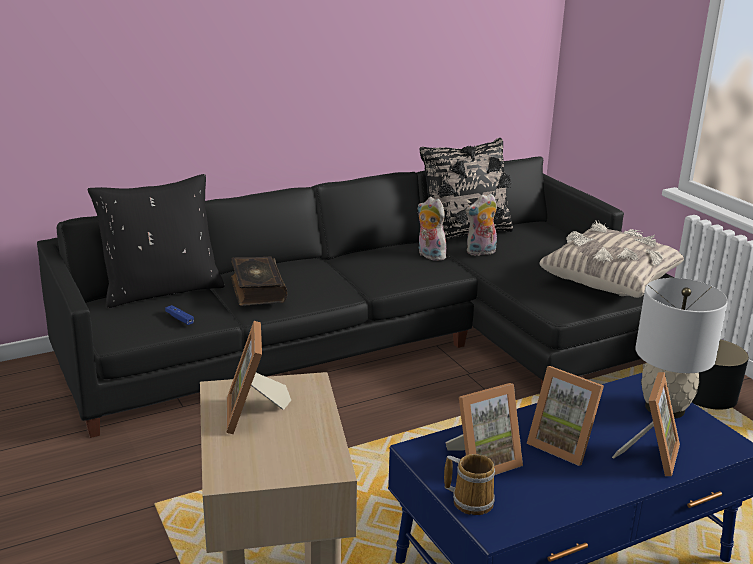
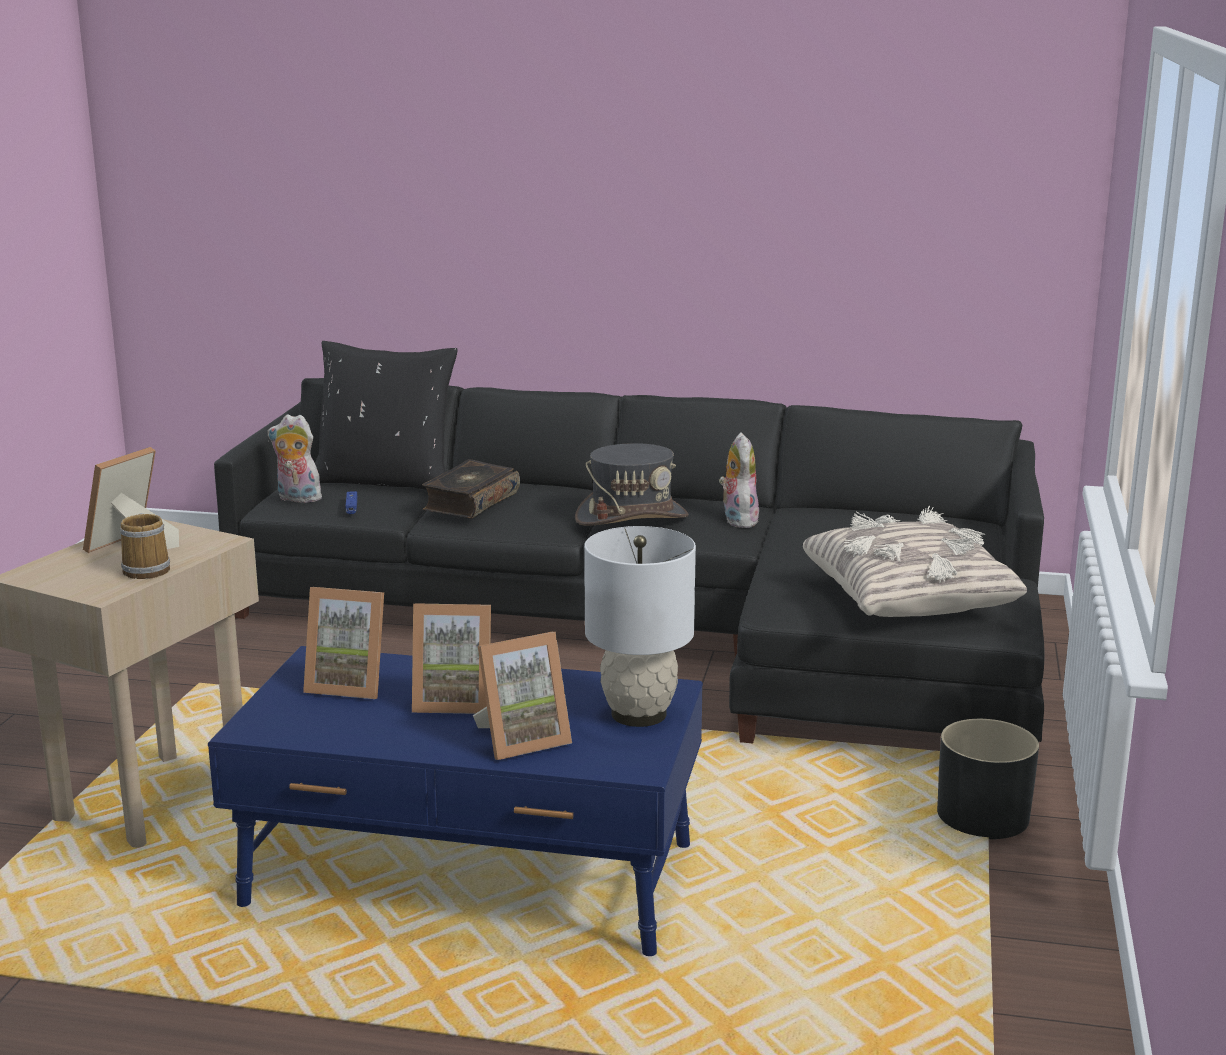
camera: 40 degrees right, 5 degrees down
black pillow [420,138,513,240] -> none
mug [444,454,495,515] -> mug moved to [120,513,170,579]
plush toy [466,193,497,256] -> plush toy moved to [268,414,324,503]
picture frame [526,366,604,466] -> picture frame turned 75 degrees counterclockwise [412,603,491,714]
none -> grey hat [575,443,689,526]

